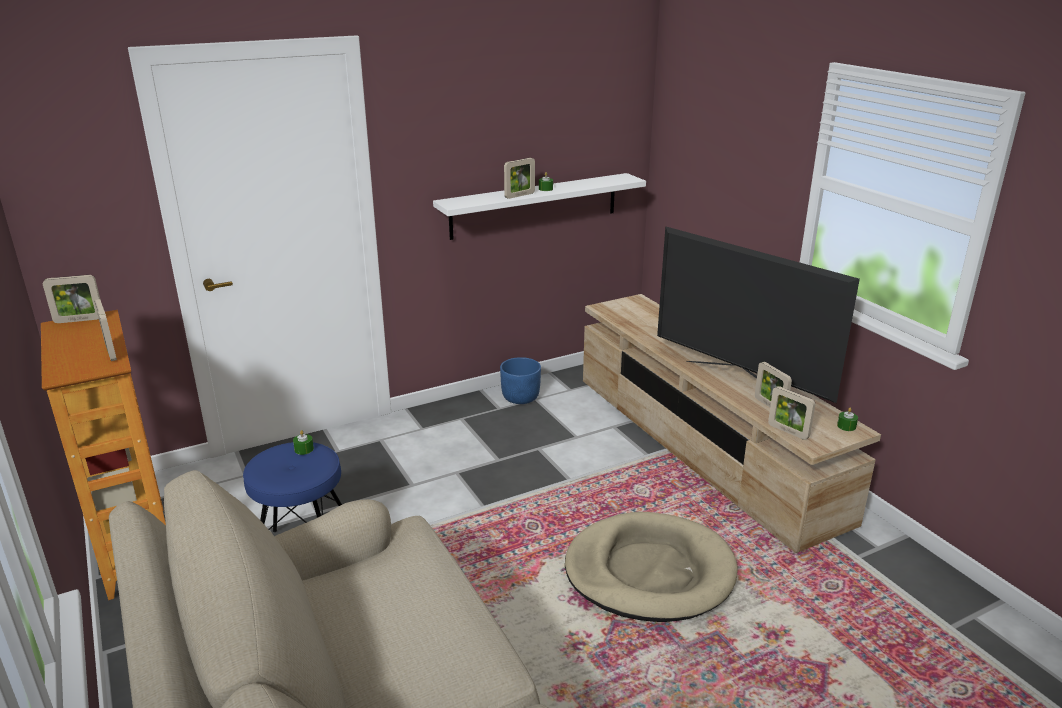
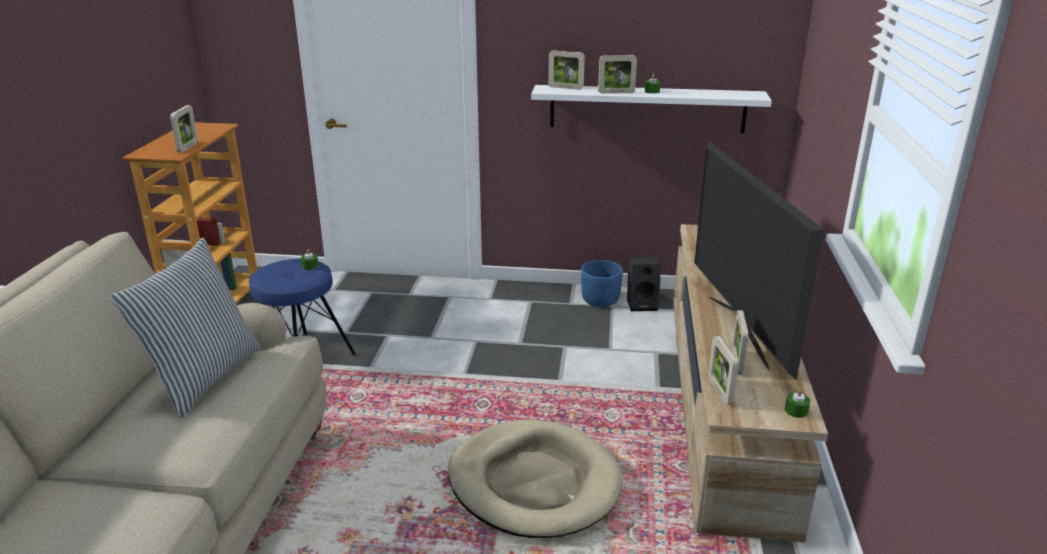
camera: 35 degrees right, 0 degrees up
picture frame [43,275,100,323] -> picture frame moved to [548,50,585,90]
none -> pillow [109,237,262,419]
none -> black speaker [627,257,661,311]

